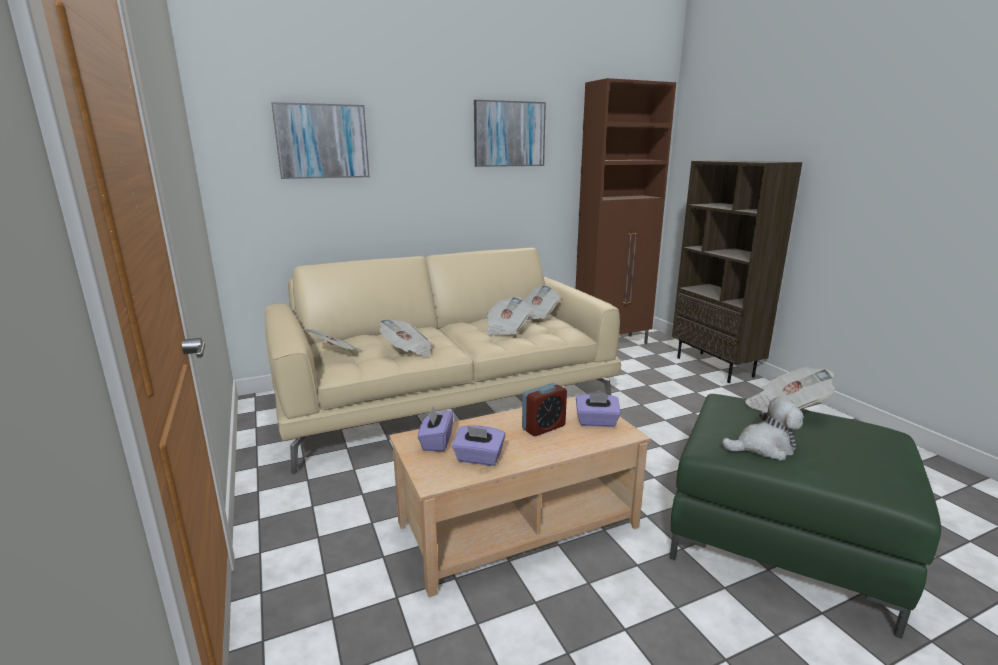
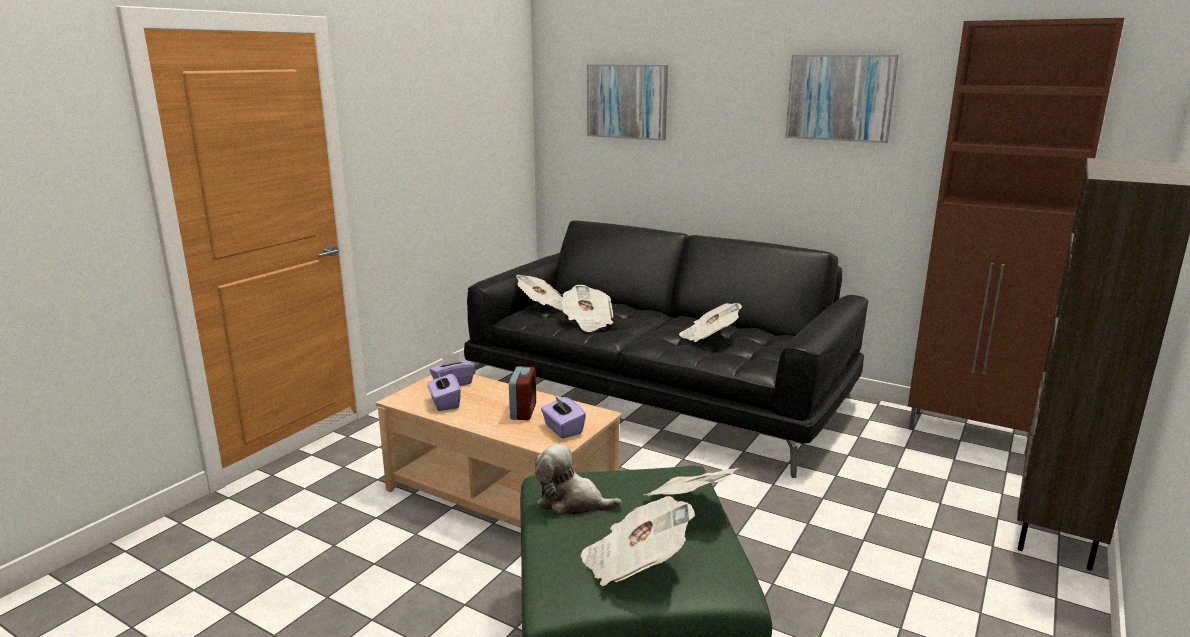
camera: 55 degrees right, 0 degrees up
beige sofa [265,248,621,474] -> black sofa [464,220,869,478]
alarm clock [522,383,567,436] -> alarm clock turned 105 degrees counterclockwise [509,366,536,420]
newspaper [523,285,560,320] -> newspaper moved to [580,496,695,586]
plush toy [722,397,804,460] -> plush toy turned 150 degrees clockwise [535,444,622,516]

